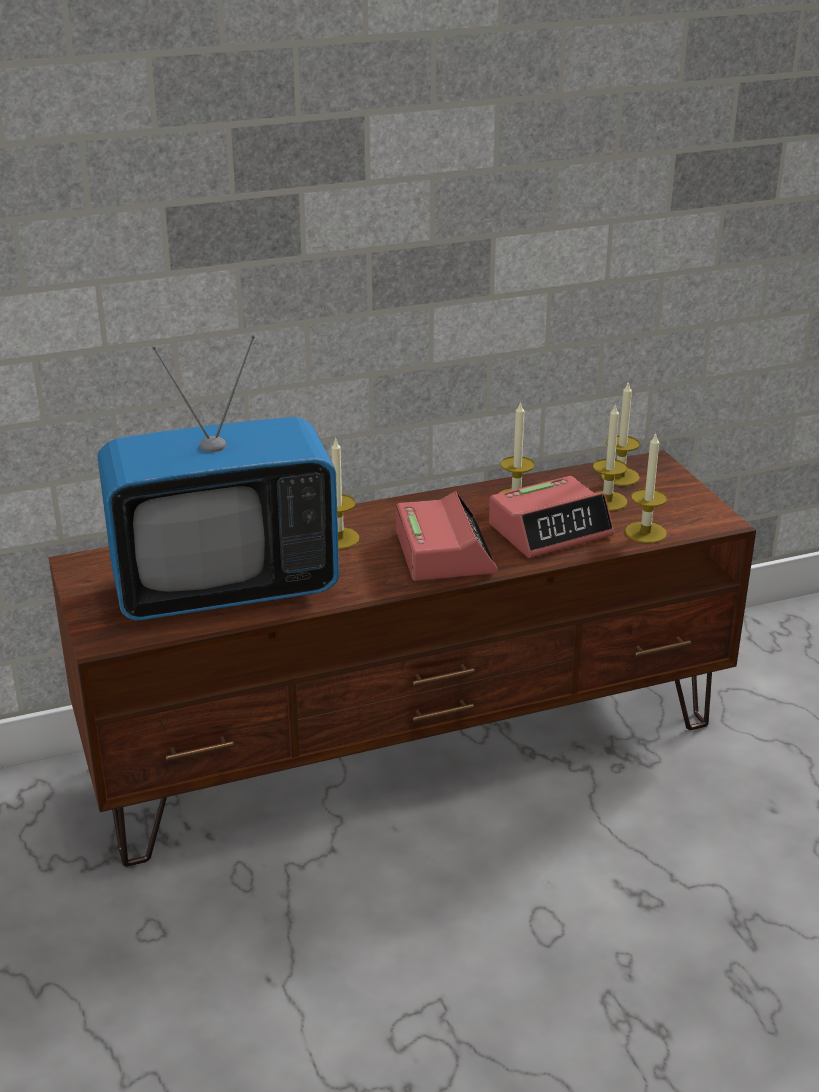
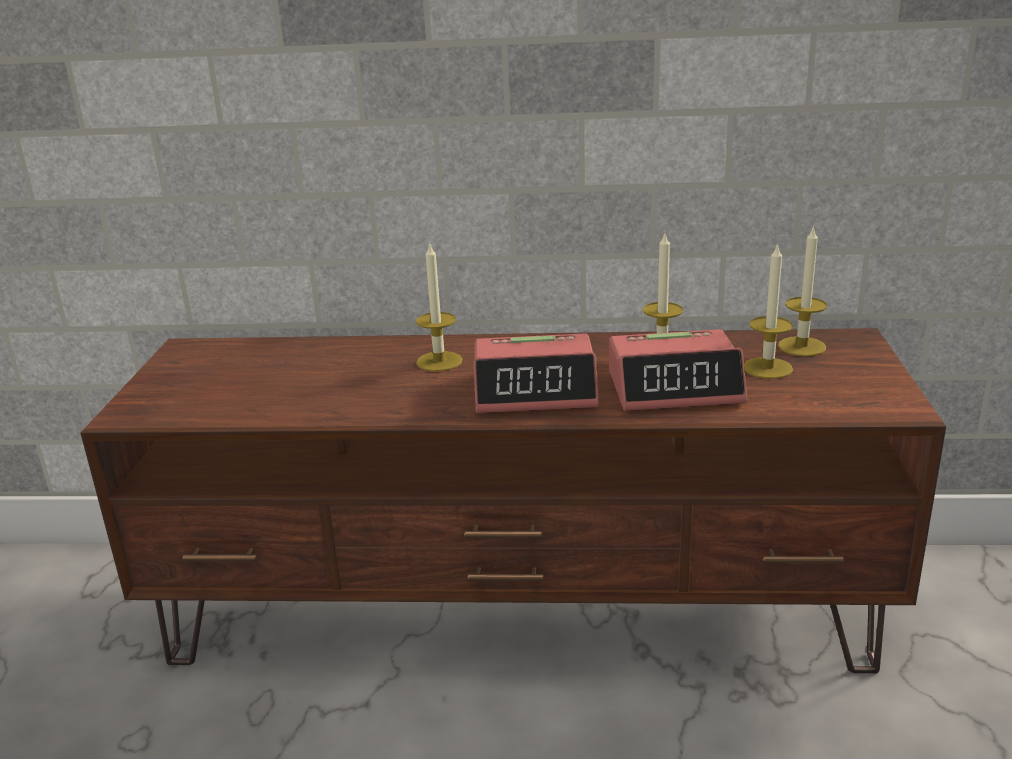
camera: 25 degrees right, 5 degrees down
television [97,336,339,621] -> none
alarm clock [396,491,497,581] -> alarm clock turned 75 degrees clockwise [474,333,599,413]
candle [625,432,667,543] -> none

